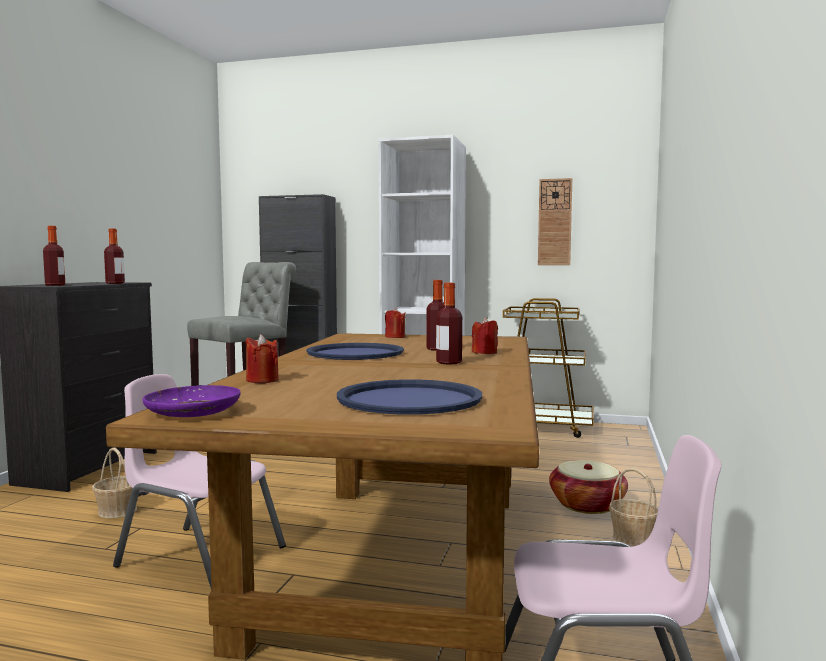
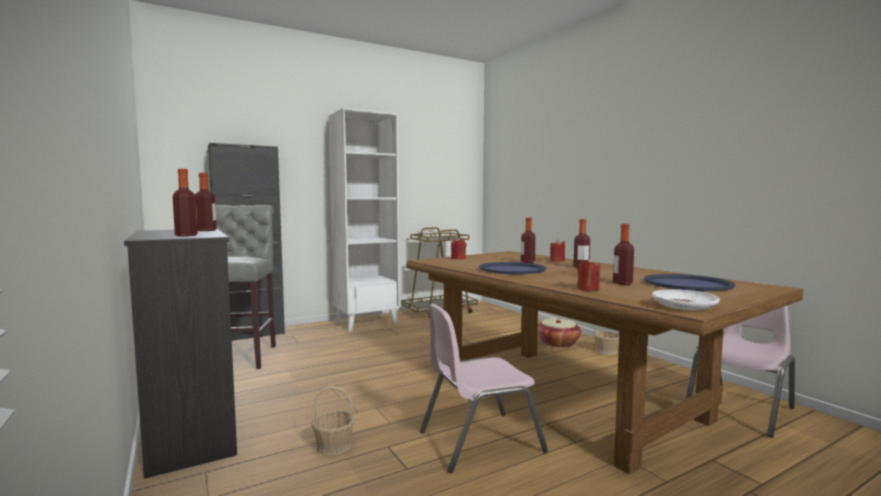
camera: 45 degrees left, 0 degrees up
purple plate [143,385,241,417] -> white plate [652,289,720,310]
wall clock [538,178,572,265] -> none
none -> bottle [613,224,634,285]

